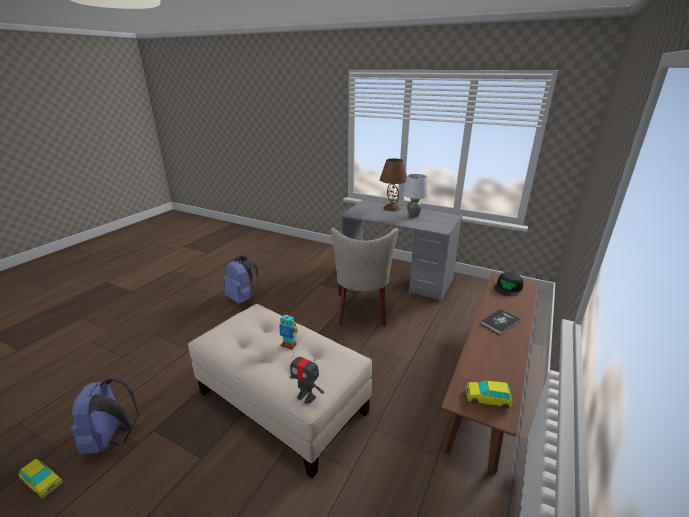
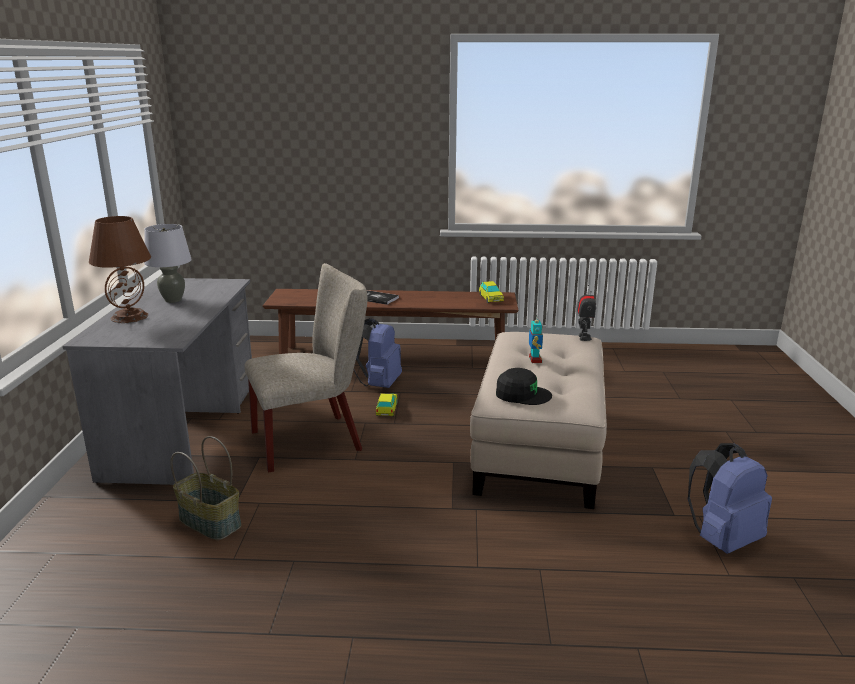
camera: 115 degrees left, 5 degrees down
toy car [19,458,63,499] -> toy car moved to [376,393,398,416]
blue backpack [223,256,258,304] -> blue backpack moved to [354,318,402,388]
black cap [494,272,524,296] -> black cap moved to [496,368,552,405]
none -> basket [171,436,242,540]

